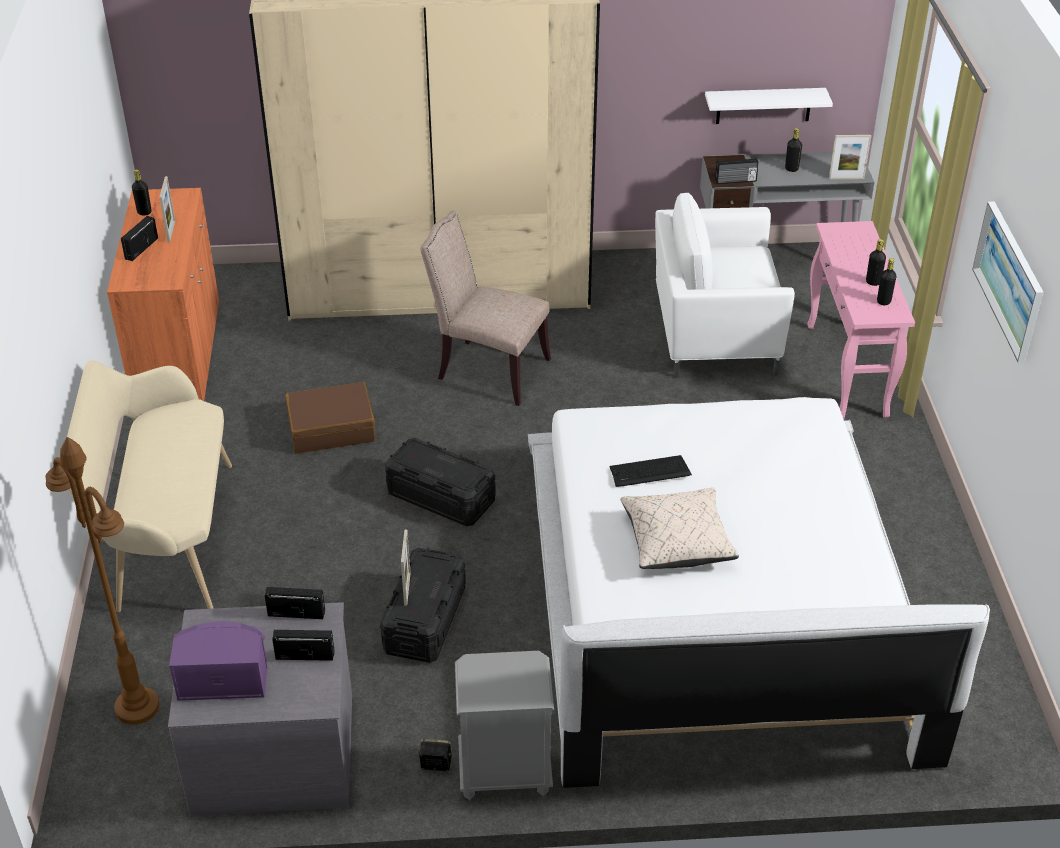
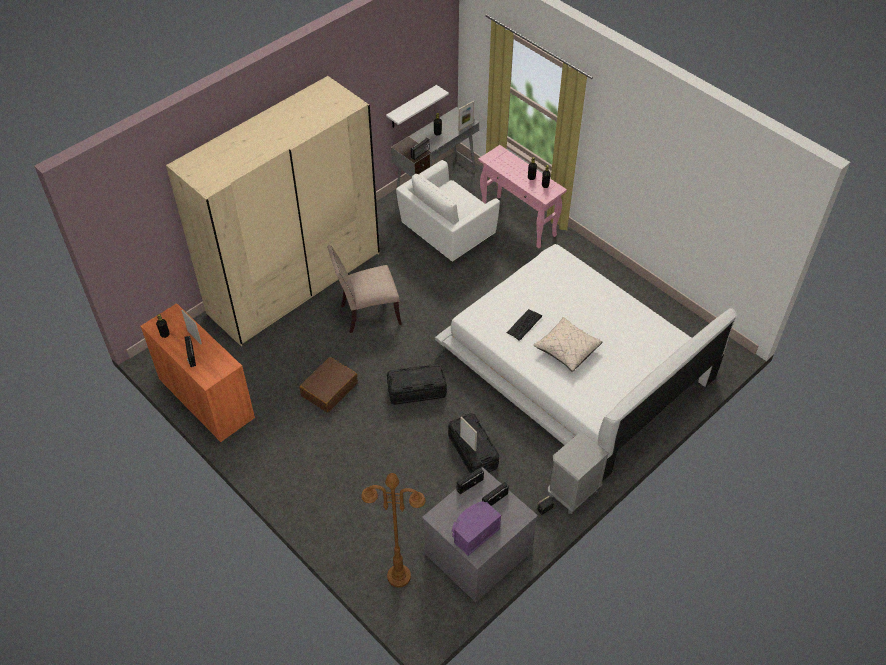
camera: 40 degrees left, 10 degrees up
beige bench [67,361,232,612] -> none
picture [972,201,1044,362] -> none

